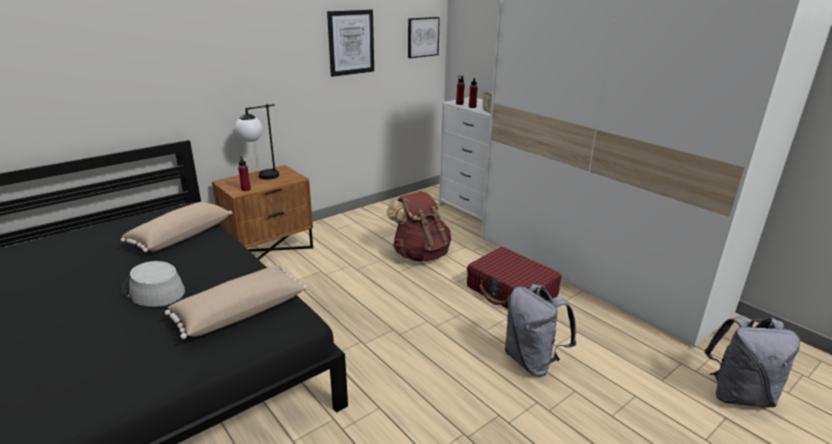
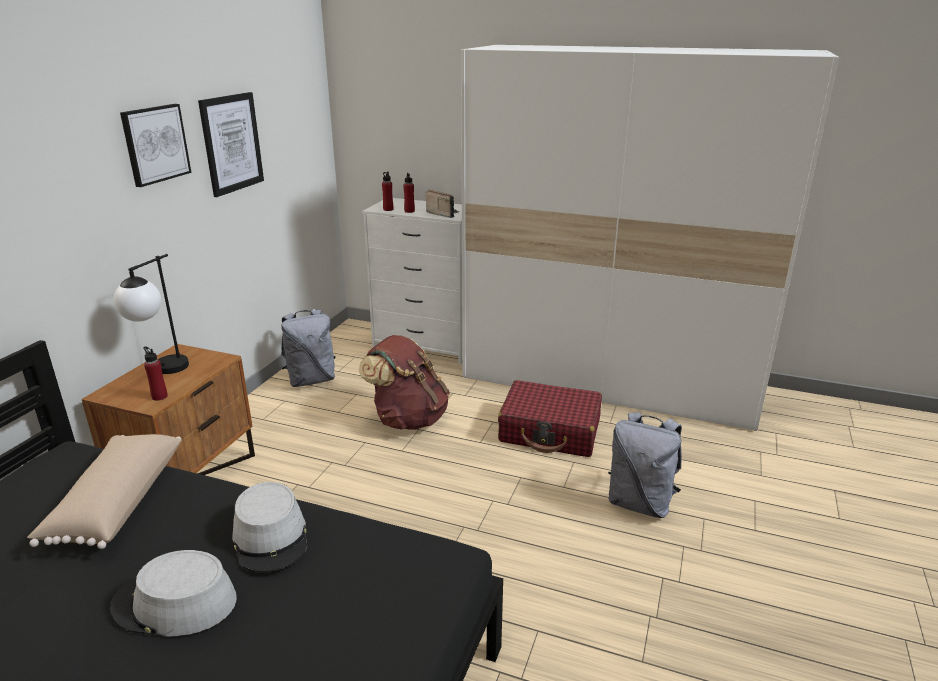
camera: 30 degrees left, 0 degrees up
beige pillow [165,265,307,339] -> none
picture [408,17,440,58] -> picture moved to [120,104,191,187]
grey backpack [704,316,800,408] -> grey backpack moved to [281,309,336,387]
none -> grey hat [232,482,307,573]

